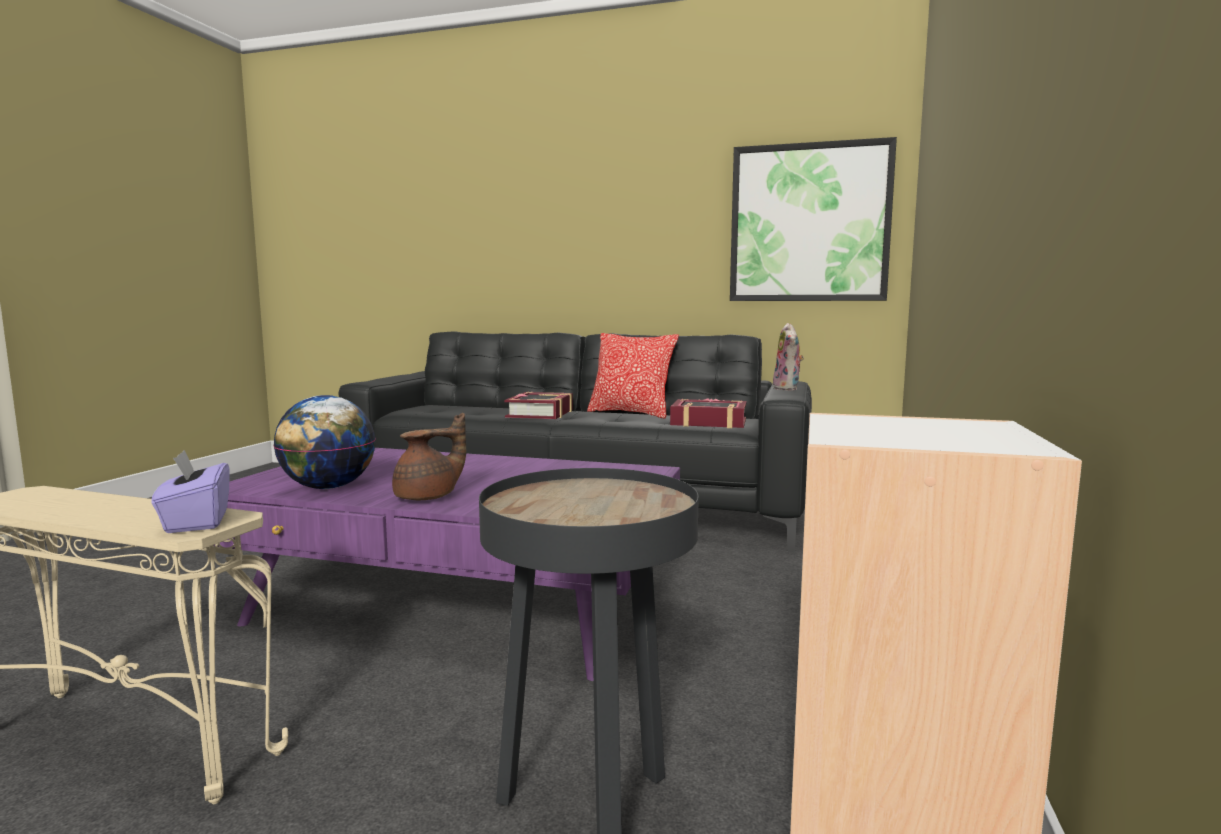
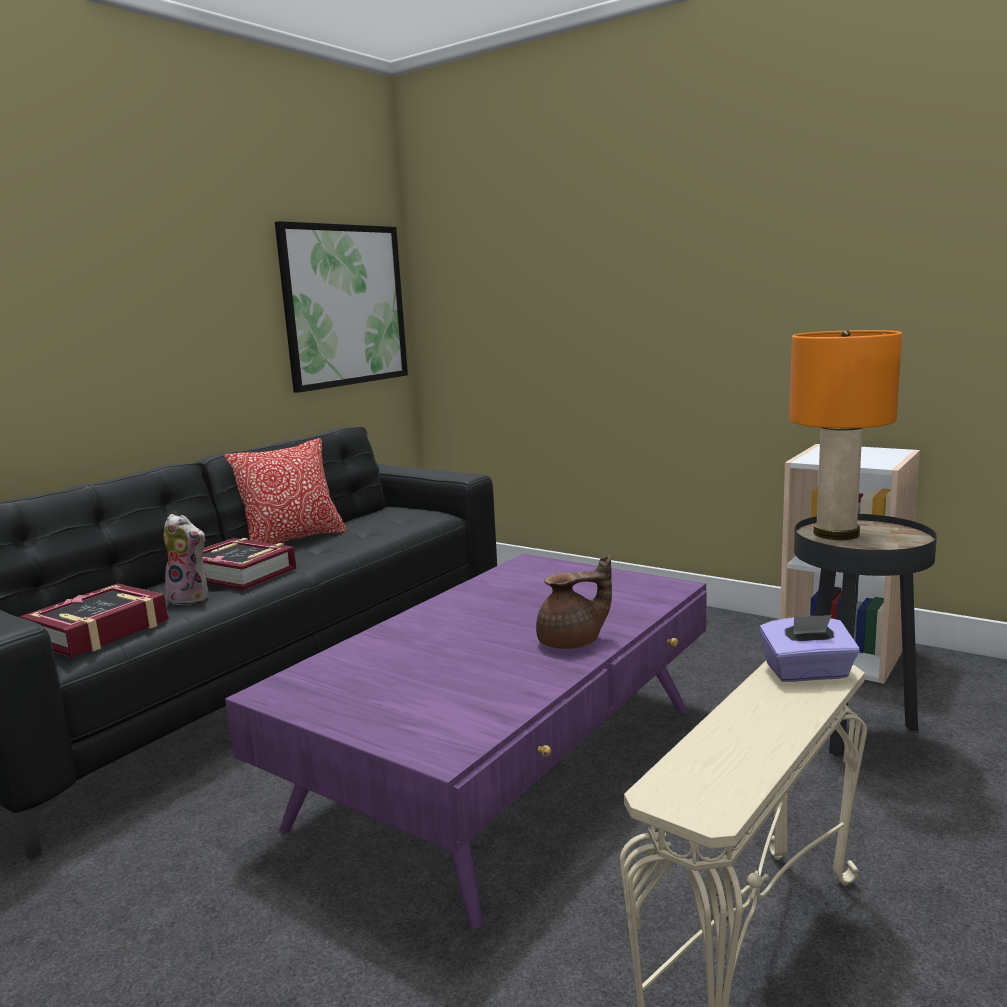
camera: 70 degrees left, 5 degrees up
globe [273,395,376,489] -> none
brown teapot [392,413,466,500] -> brown teapot turned 90 degrees clockwise [536,555,612,649]
book [670,398,747,428] -> book moved to [20,583,169,658]
plush toy [773,323,804,390] -> plush toy moved to [164,514,209,605]
none -> orange table lamp [789,330,902,540]

